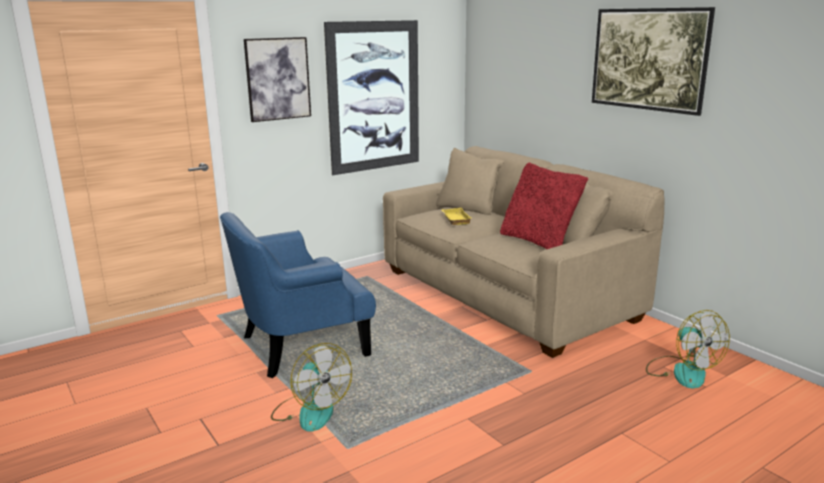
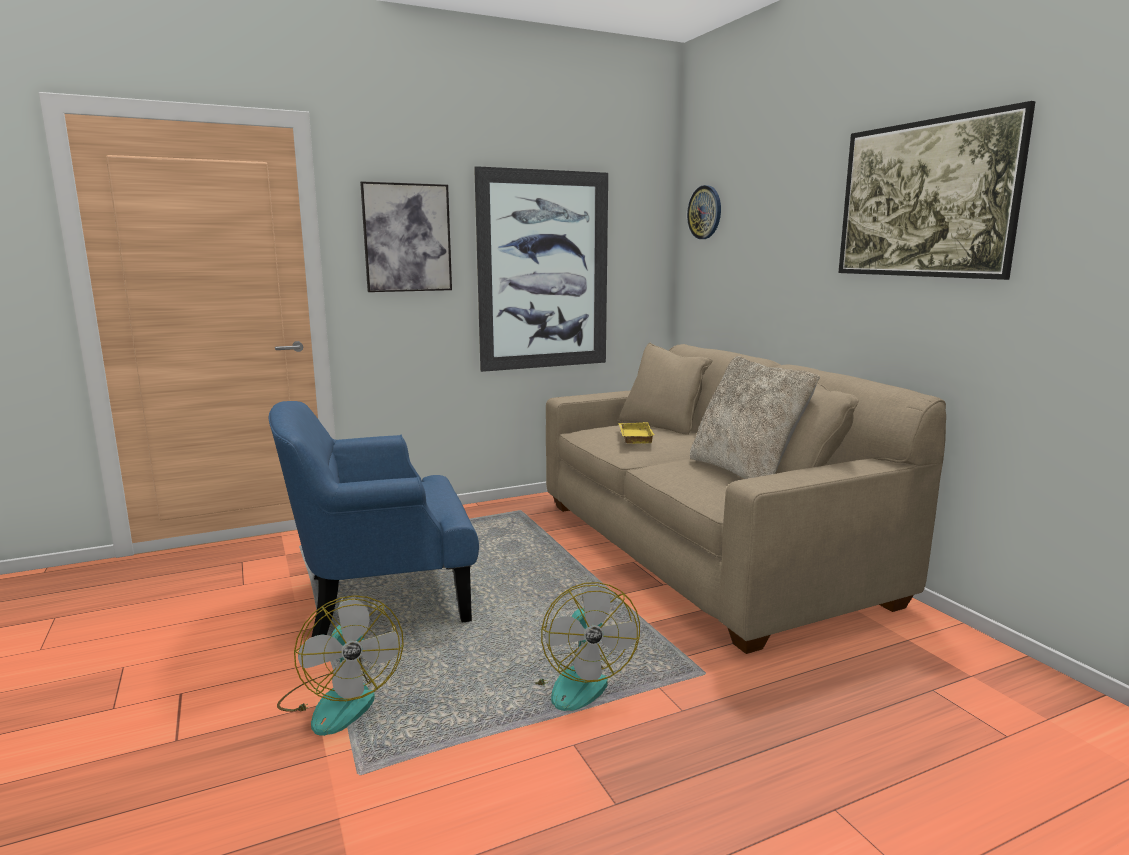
camera: 10 degrees right, 5 degrees down
red pillow [500,163,588,249] -> beige pillow [690,356,820,479]
fan [646,310,730,388] -> fan moved to [533,582,640,711]
none -> wall clock [687,185,721,239]

